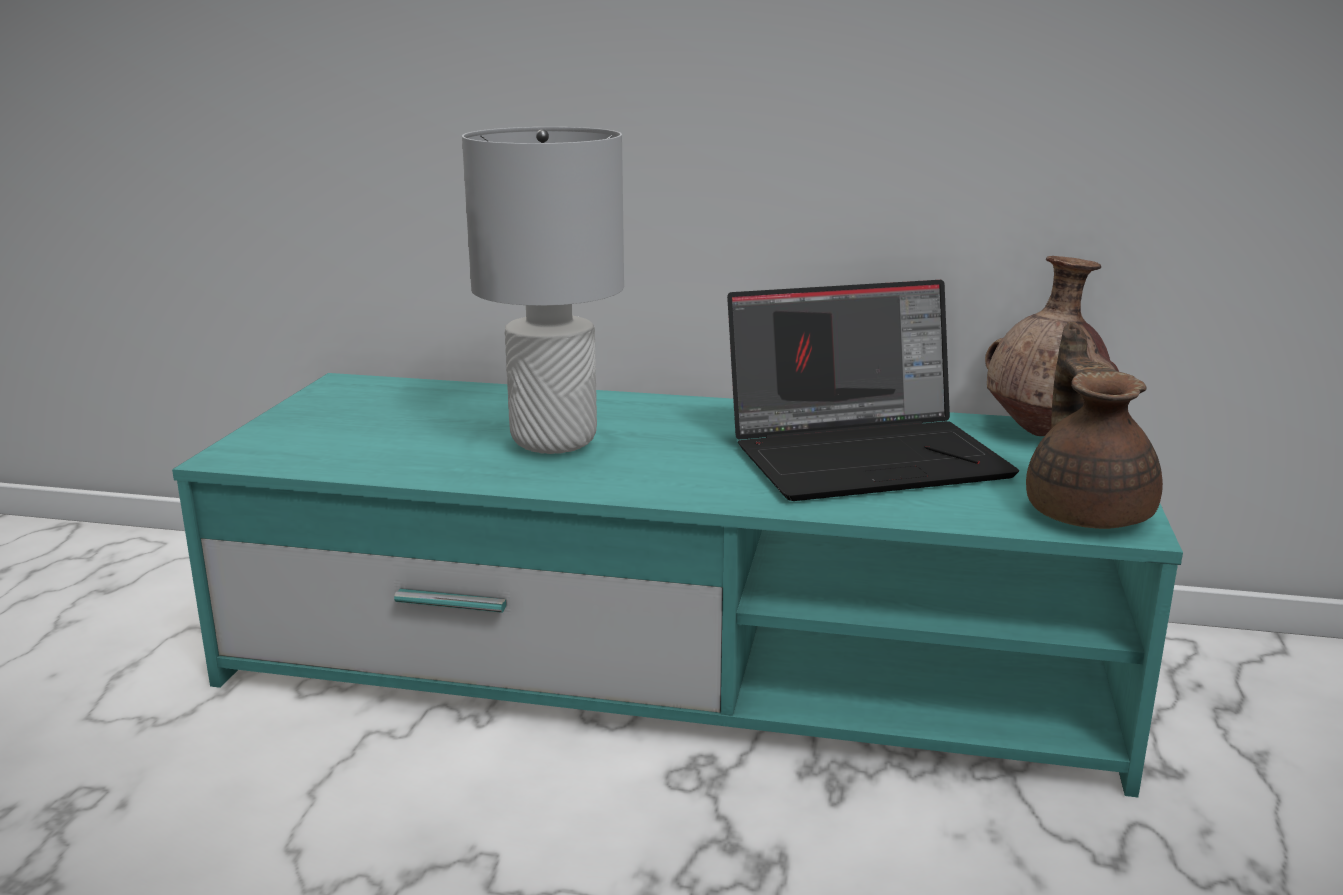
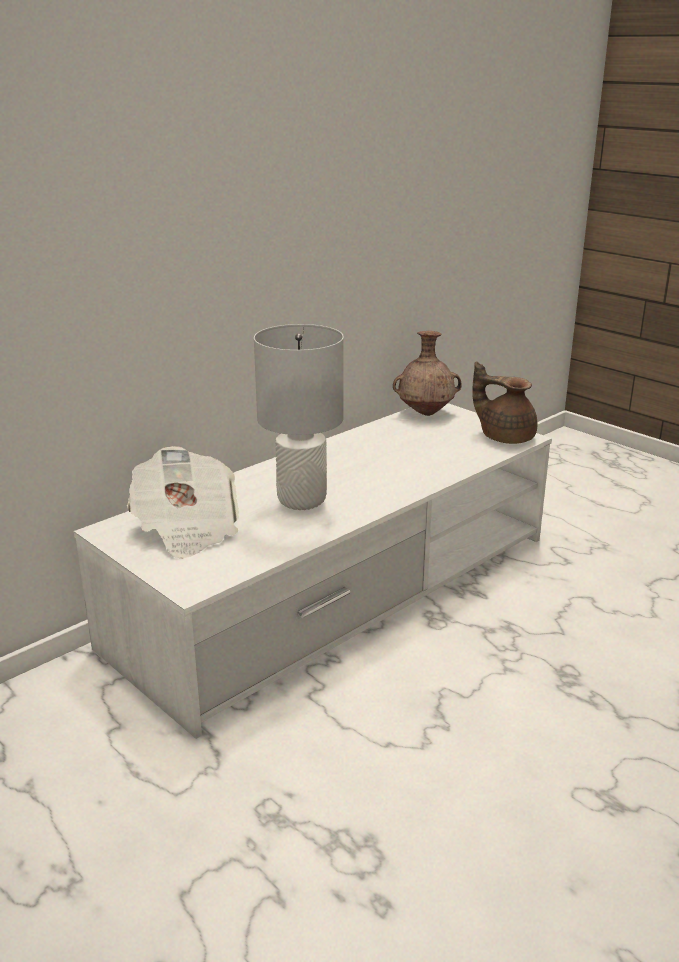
camera: 55 degrees left, 5 degrees up
turquoise tv stand [172,373,1183,797] -> white tv stand [74,403,552,739]
laptop [727,280,1019,501] -> none
none -> newspaper [127,446,239,559]

